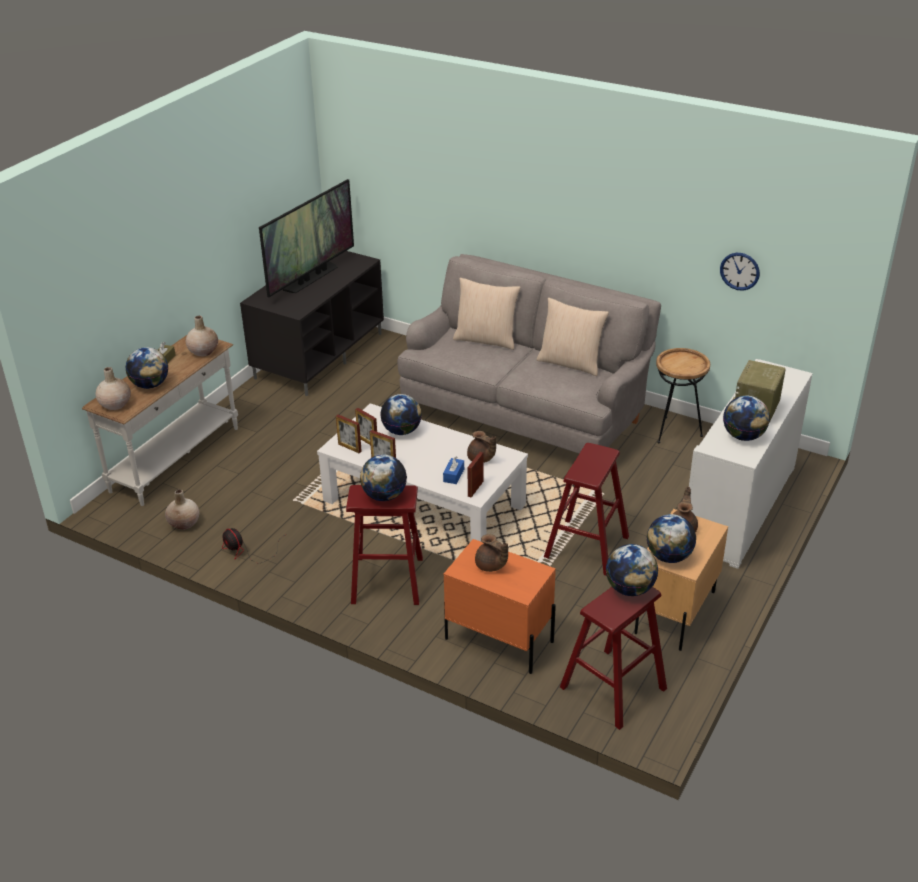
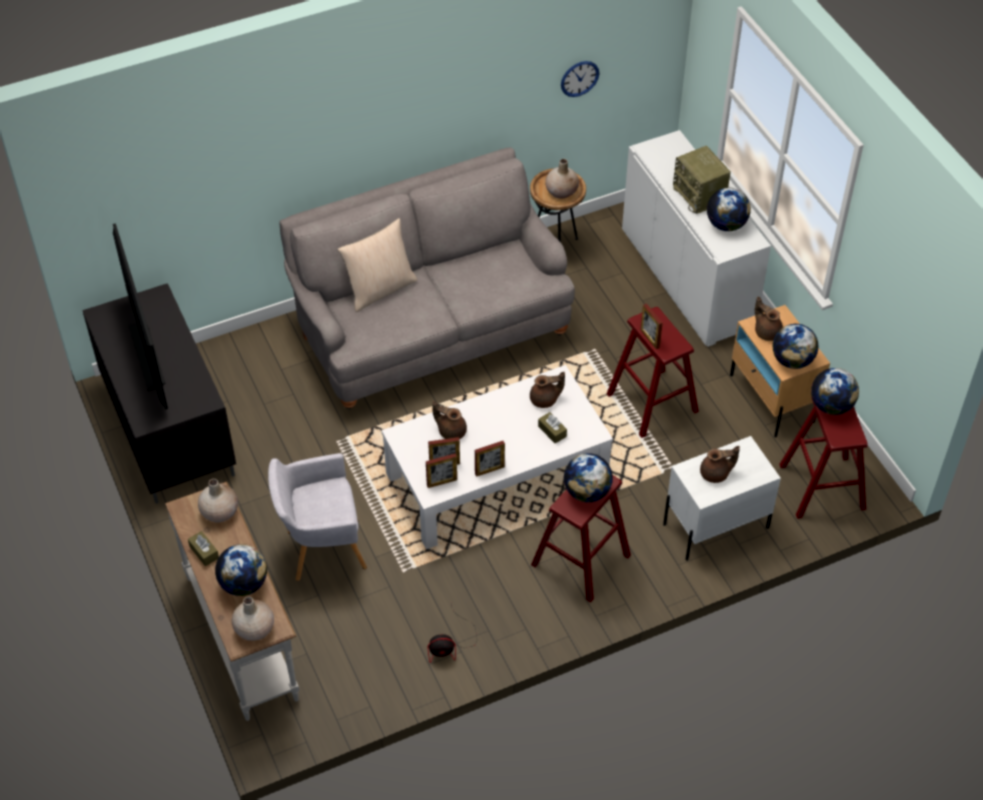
camera: 55 degrees left, 15 degrees up
beige vase [165,489,199,530] -> beige vase moved to [545,159,579,199]
globe [381,394,422,435] -> brown teapot [432,401,467,439]
blue tissue box [443,456,464,484] -> brown tissue box [538,412,567,444]
orange nightstand [444,539,556,674] -> white nightstand [663,436,781,561]
picture frame [467,452,483,498] -> picture frame moved to [641,303,663,349]
beige pillow [537,297,609,376] -> none
none -> grey armchair [268,453,367,581]

